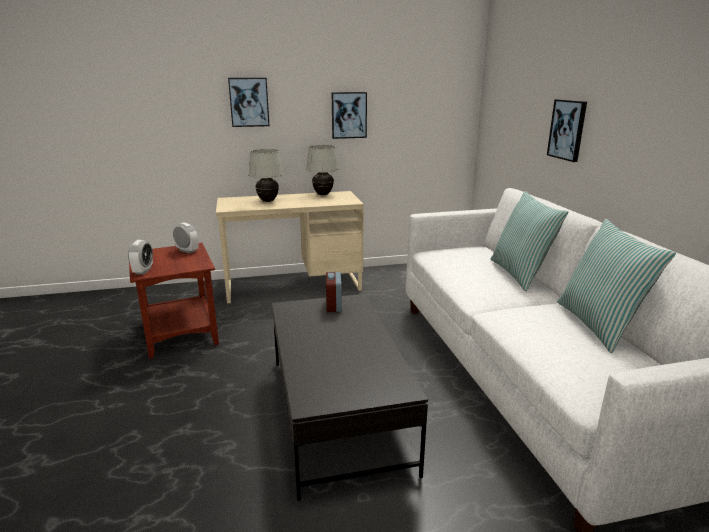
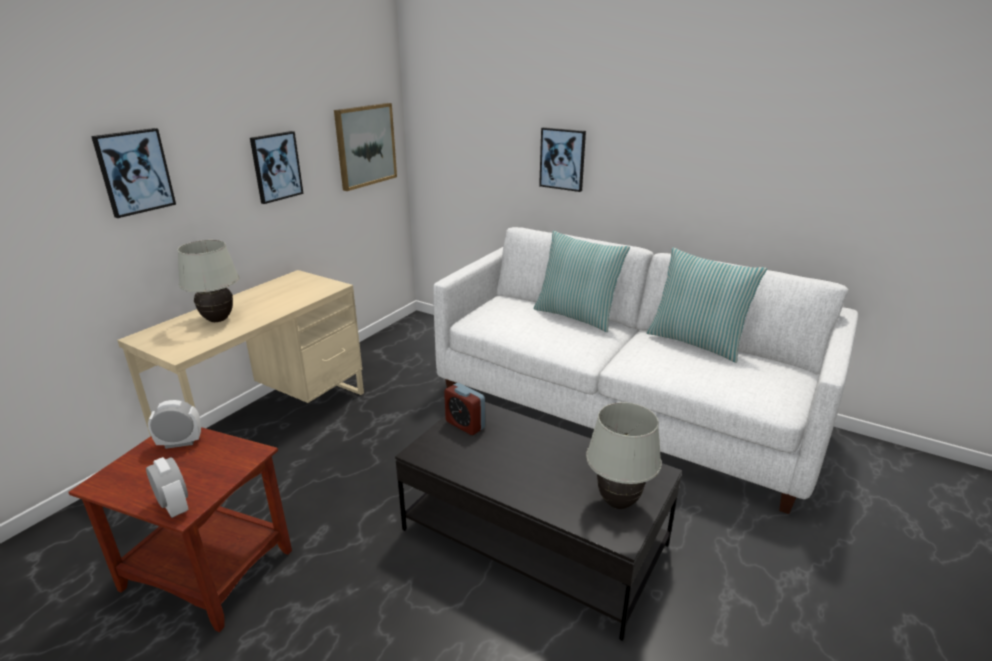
camera: 45 degrees left, 5 degrees up
white table lamp [306,145,339,195] -> white table lamp moved to [586,402,662,509]
none -> picture [334,103,397,191]

